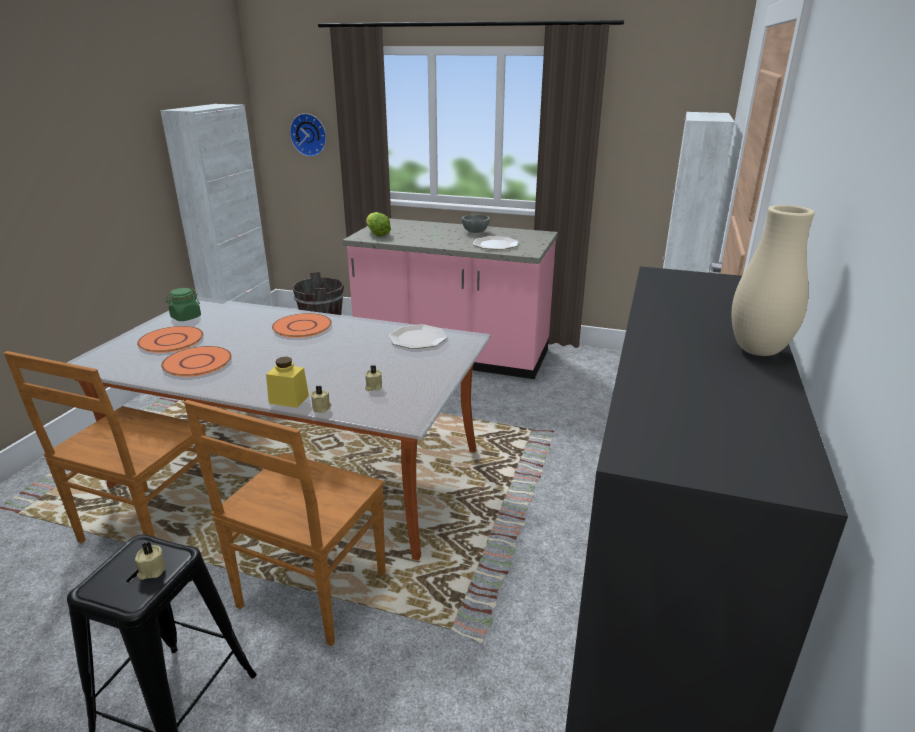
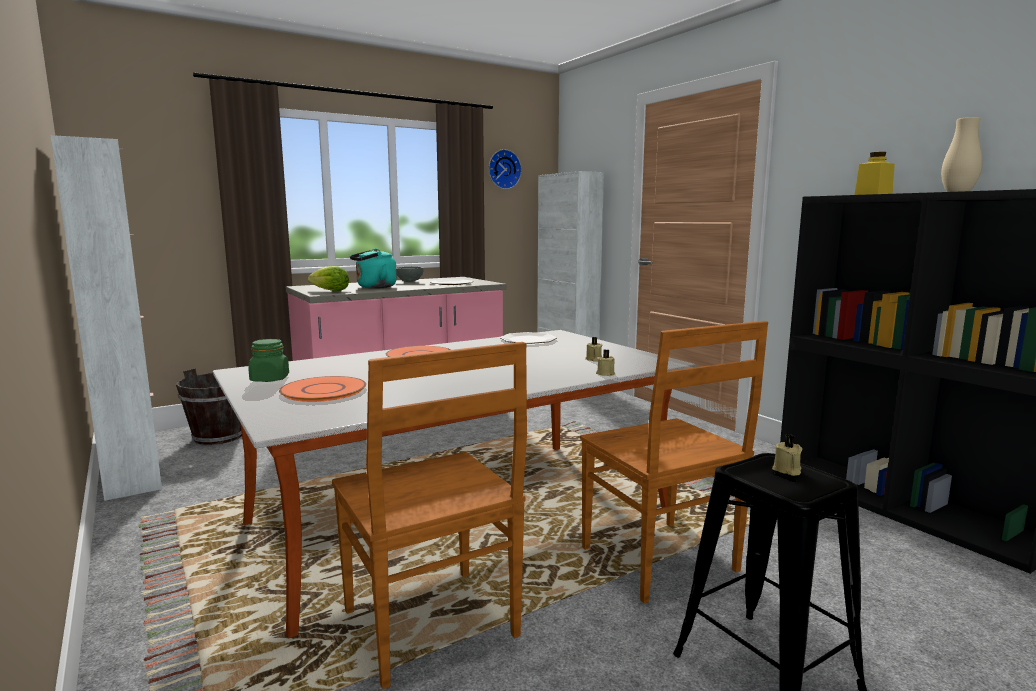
camera: 50 degrees left, 15 degrees down
orange plate [161,346,232,377] -> none
yellow jar [266,357,309,408] -> yellow jar moved to [854,152,895,195]
wall clock [290,113,326,157] -> wall clock moved to [488,149,522,189]
none -> turquoise kettle [350,248,397,288]

